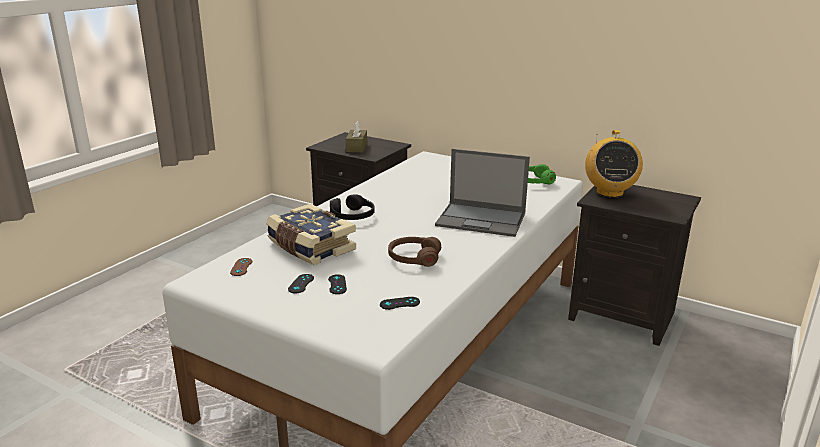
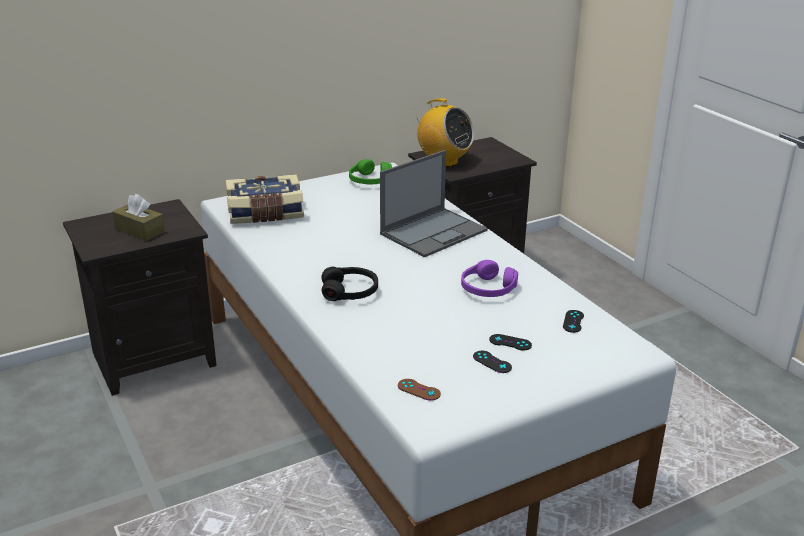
camera: 60 degrees left, 5 degrees up
book [266,204,356,265] -> book moved to [225,174,304,224]
brown headphones [388,237,441,267] -> purple headphones [461,260,518,297]

